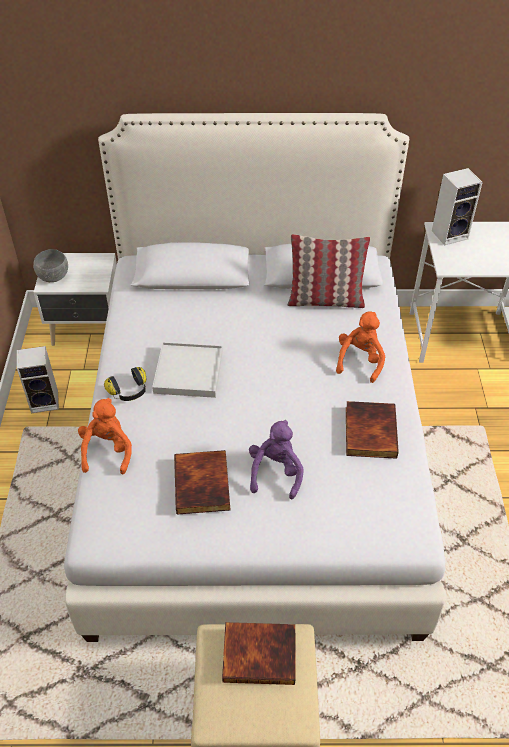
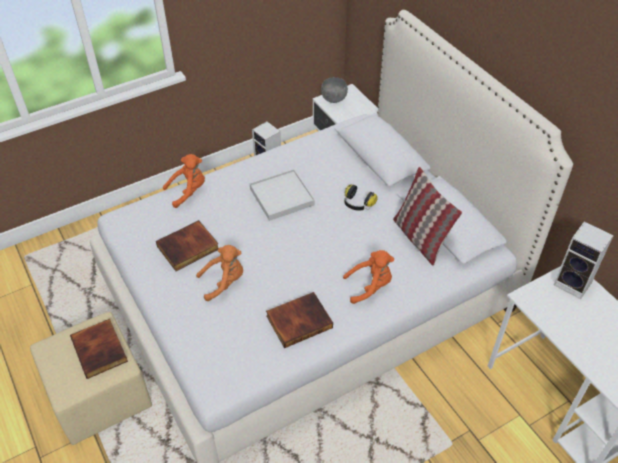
camera: 60 degrees right, 0 degrees up
headphones [104,367,146,401] -> headphones moved to [345,184,378,211]
purple plush toy [249,420,304,499] -> orange plush toy [196,245,243,301]

